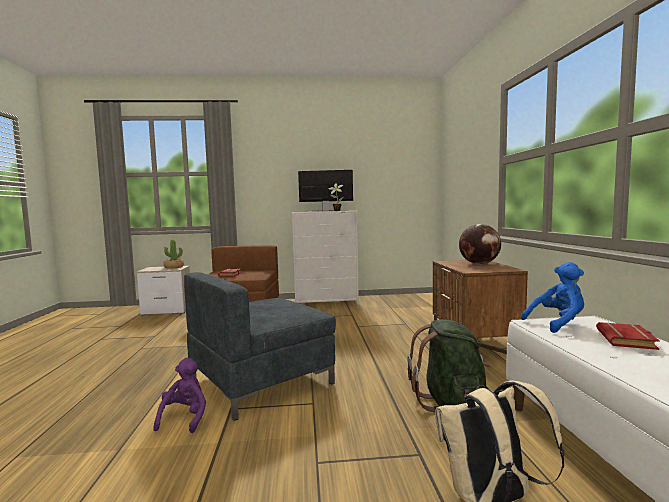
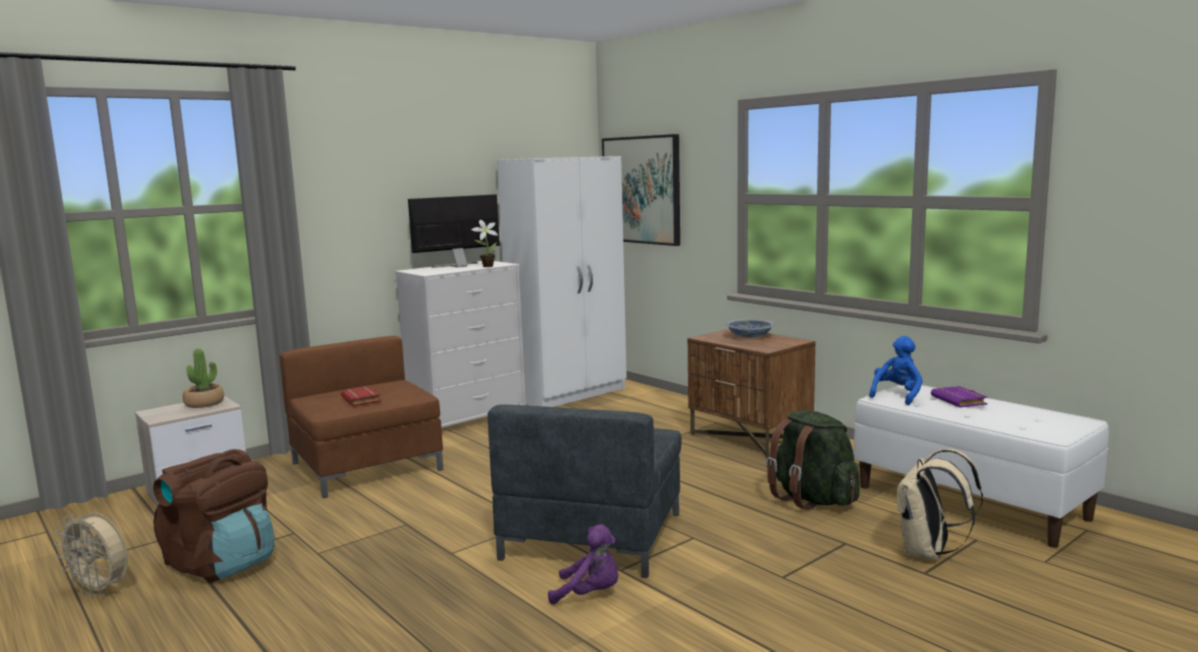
camera: 35 degrees left, 5 degrees up
purple plush toy [153,358,206,433] -> purple plush toy turned 135 degrees clockwise [548,525,618,604]
globe [459,224,501,264] -> bowl [725,319,775,338]
red book [596,322,660,350] -> purple book [931,386,988,408]
none -> beige fan [54,512,128,598]
none -> brown backpack [153,449,274,583]
none -> white wardrobe [497,156,627,407]
none -> picture [602,134,680,246]

